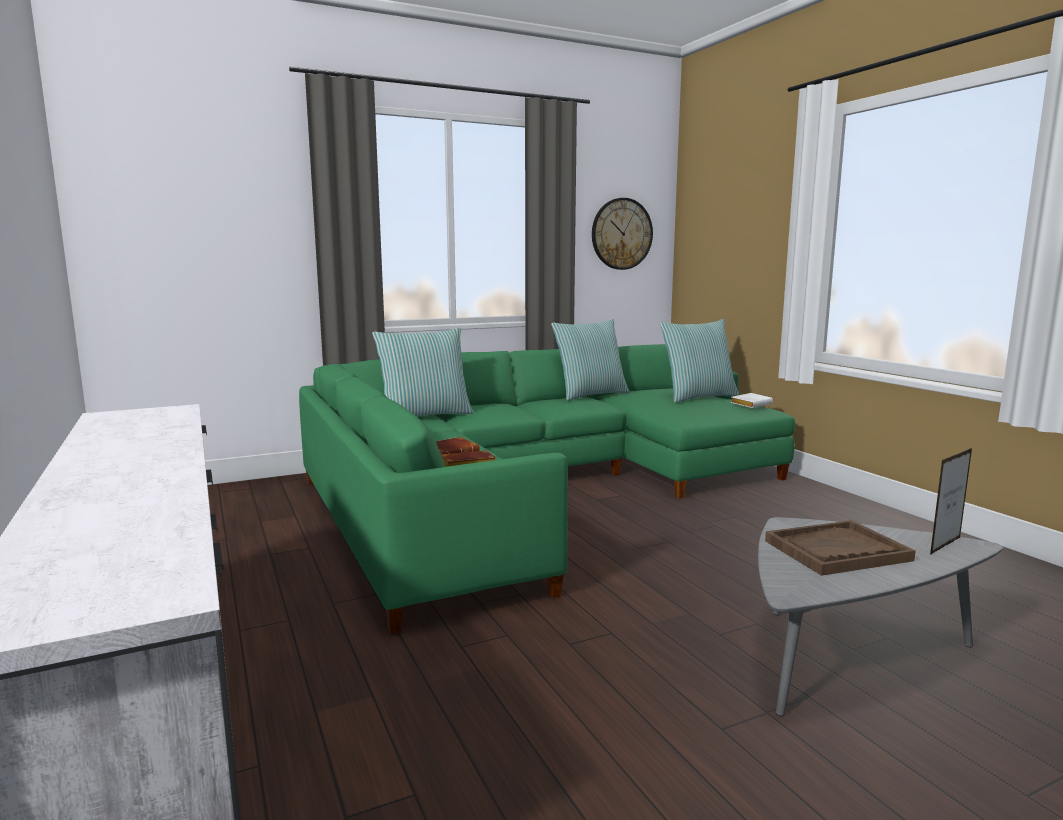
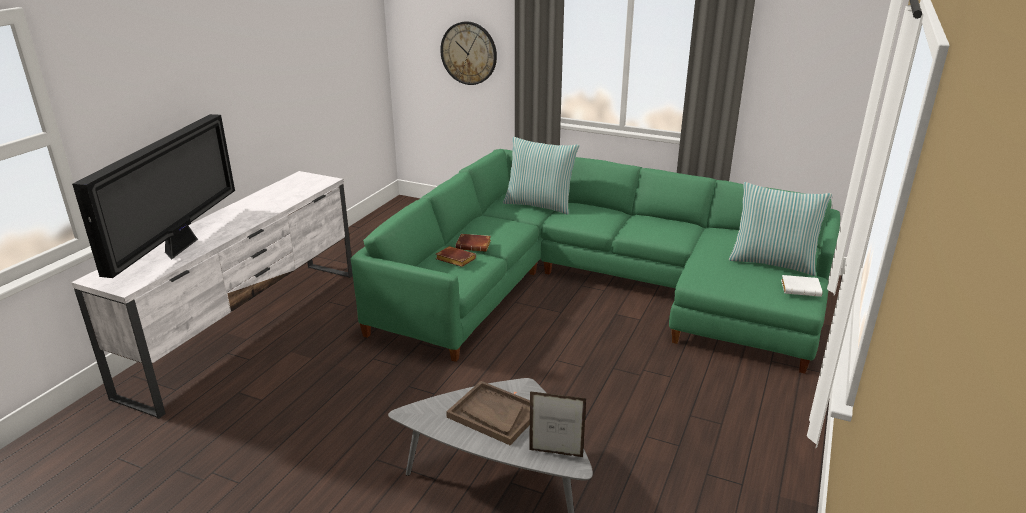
camera: 50 degrees right, 15 degrees up
pillow [551,319,630,401] -> none
wall clock [592,198,653,270] -> wall clock moved to [440,21,497,85]
none -> television [72,114,235,278]

